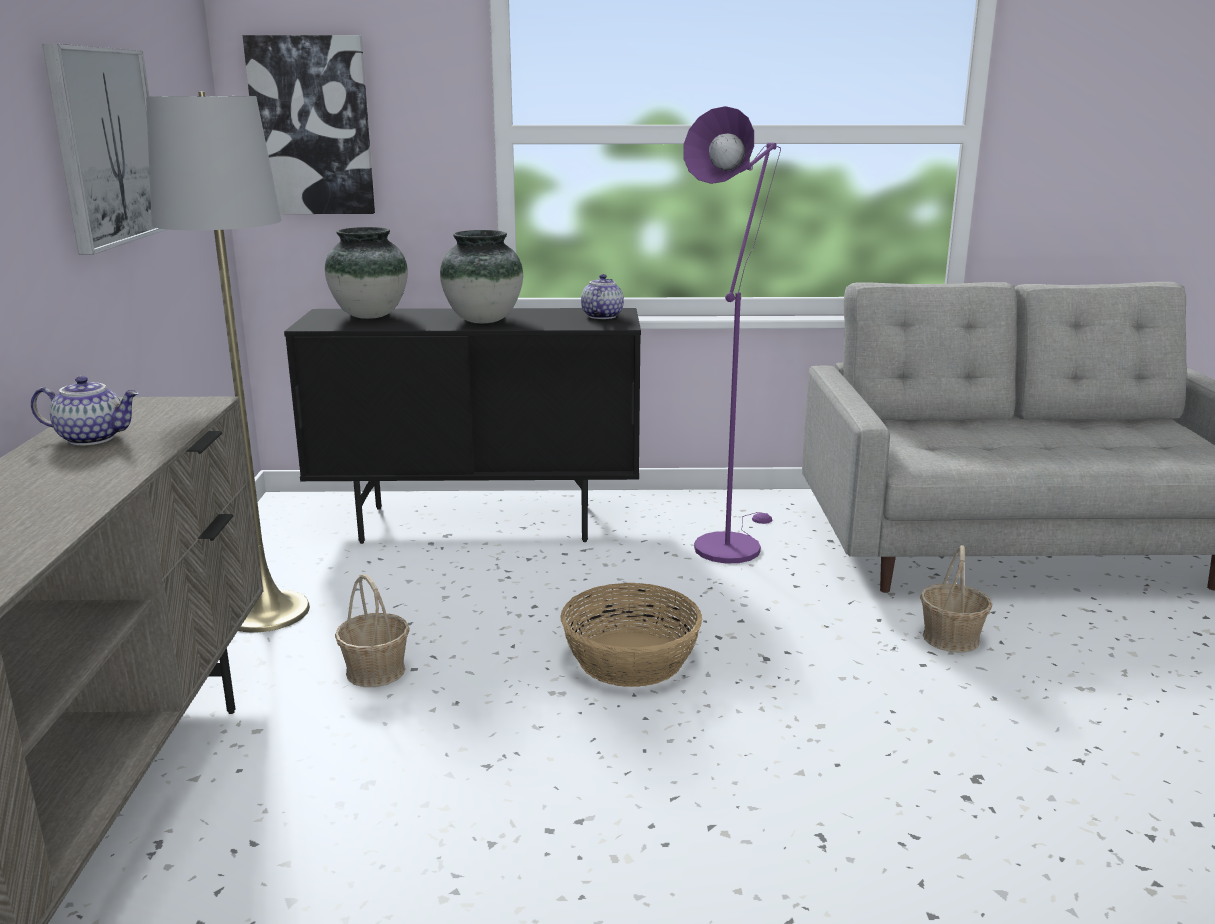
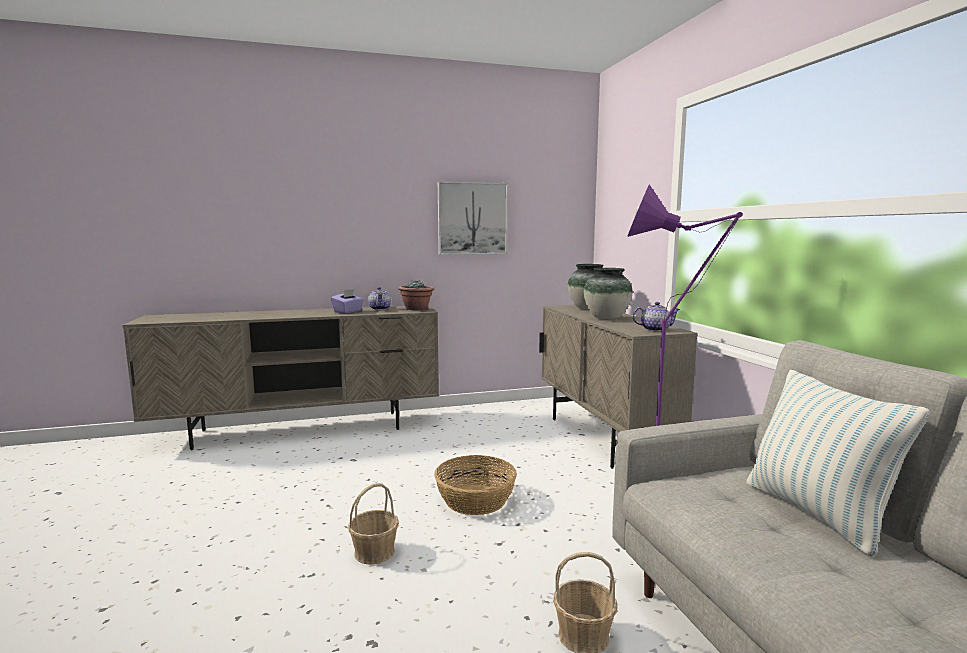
camera: 75 degrees right, 10 degrees down
grey floor lamp [146,92,310,632] -> none
picture [243,35,375,214] -> none
black cabinet [284,308,641,544] -> beige cabinet [539,305,697,469]
basket [335,574,410,687] -> basket moved to [348,483,399,565]
none -> purple tissue box [331,289,364,313]
none -> potted plant [398,280,434,310]
none -> pillow [746,370,930,556]

